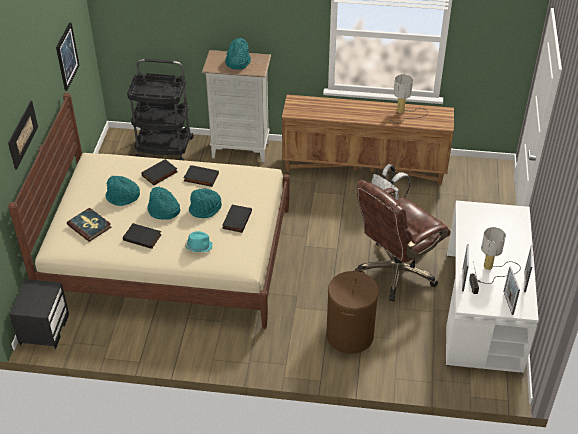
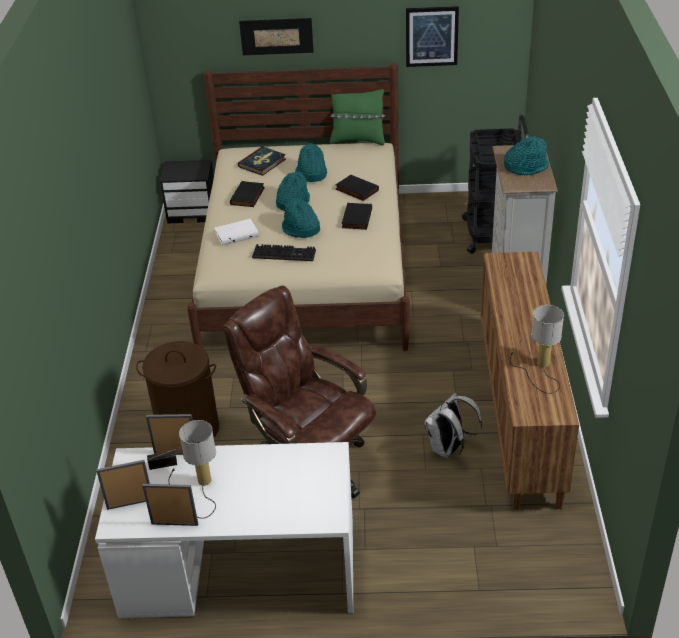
camera: 85 degrees right, 5 degrees down
turquoise hat [185,231,212,252] -> white book [215,219,259,246]
black book [222,205,252,233] -> keyboard [252,244,316,261]
none -> green pillow [330,89,386,145]

